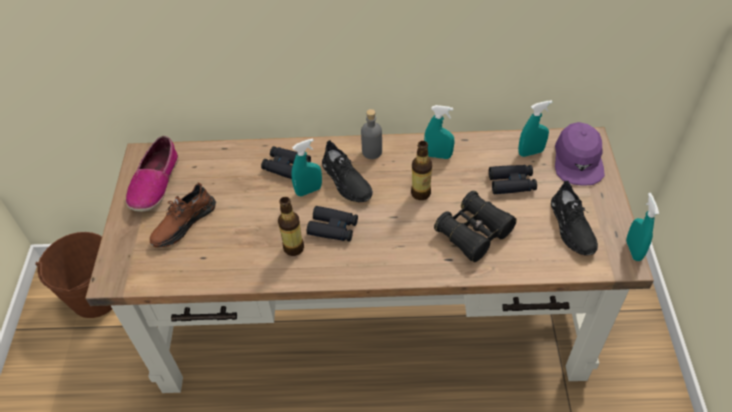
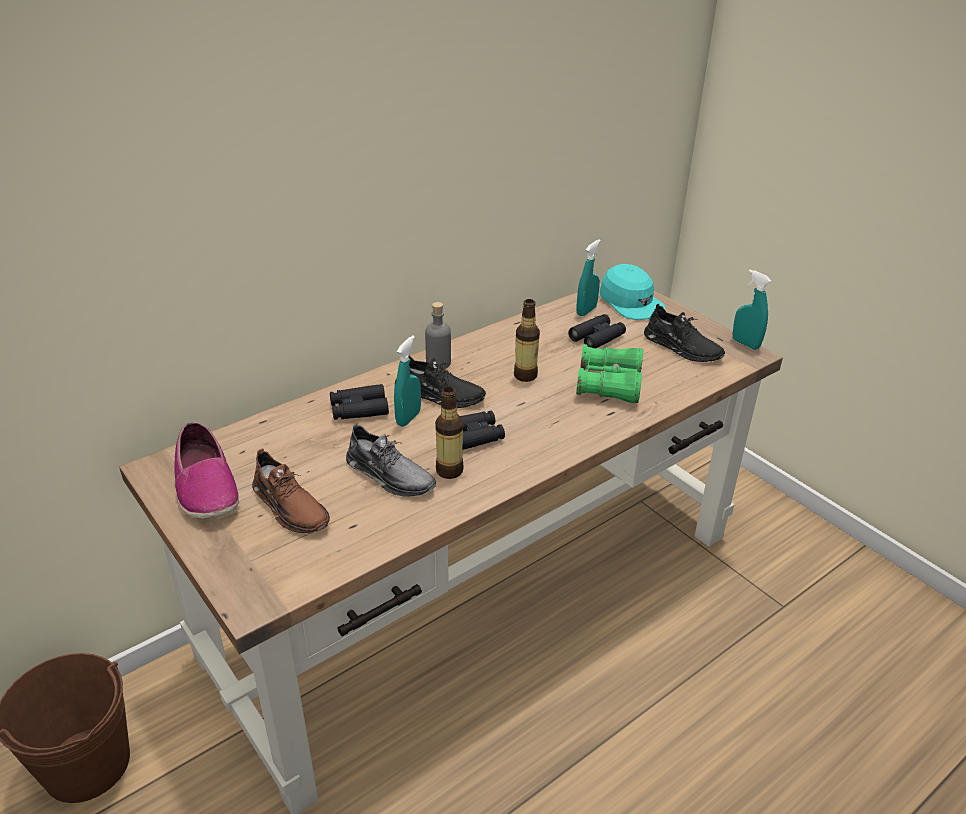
camera: 40 degrees left, 15 degrees down
brown shoe [150,183,216,248] -> brown shoe turned 45 degrees counterclockwise [252,448,330,533]
turquoise spray bottle [424,105,455,159] -> none
black binoculars [434,190,517,262] -> green binoculars [576,344,643,403]
purple cap [555,122,605,186] -> turquoise cap [599,264,666,320]
none -> grey shoe [346,423,436,497]

